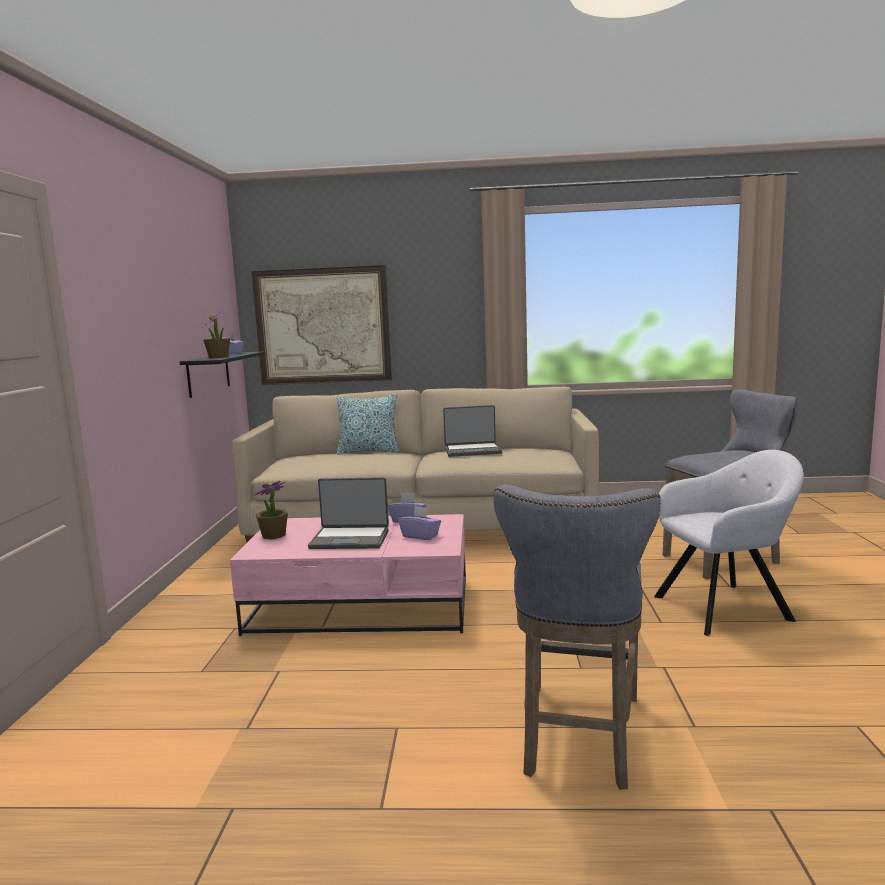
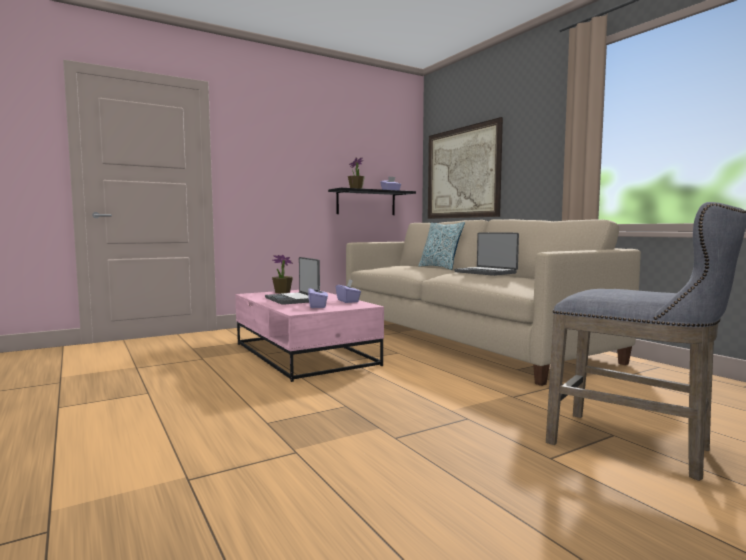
camera: 55 degrees right, 5 degrees down
grey stool [493,485,661,790] -> none
grey armchair [654,450,804,636] -> none

